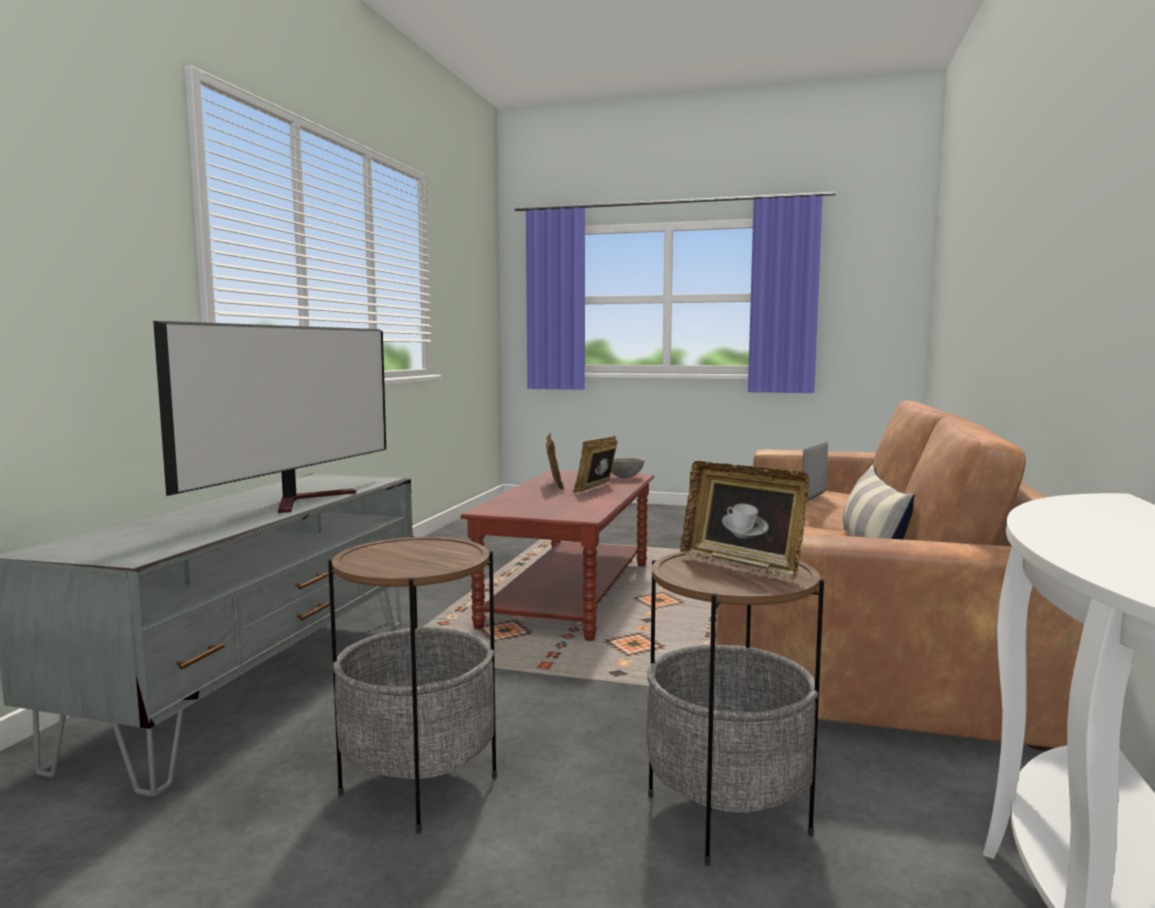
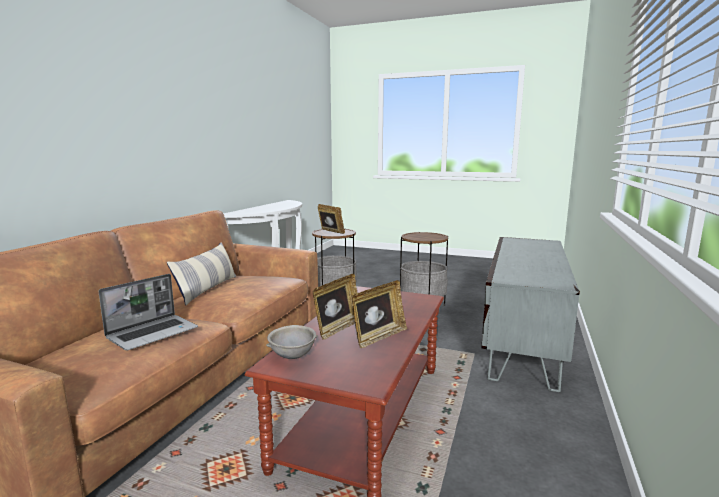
camera: 175 degrees left, 5 degrees up
television [153,321,386,513] -> none
picture frame [546,433,564,490] -> picture frame turned 135 degrees counterclockwise [352,280,407,348]

